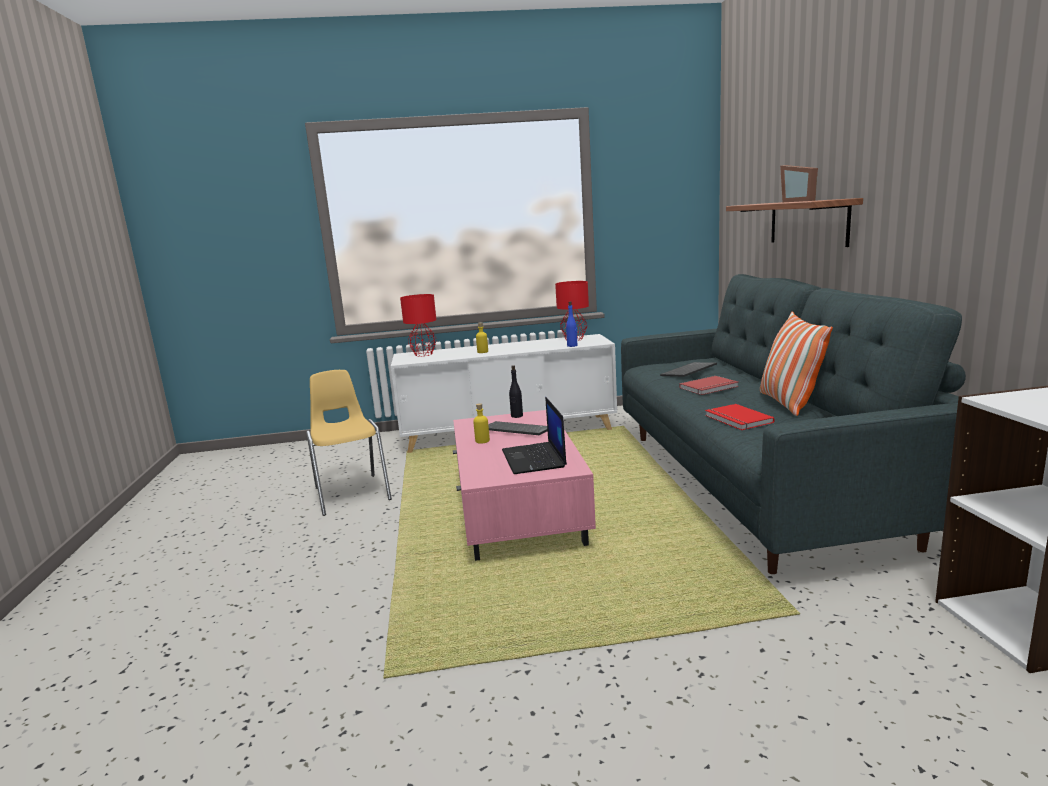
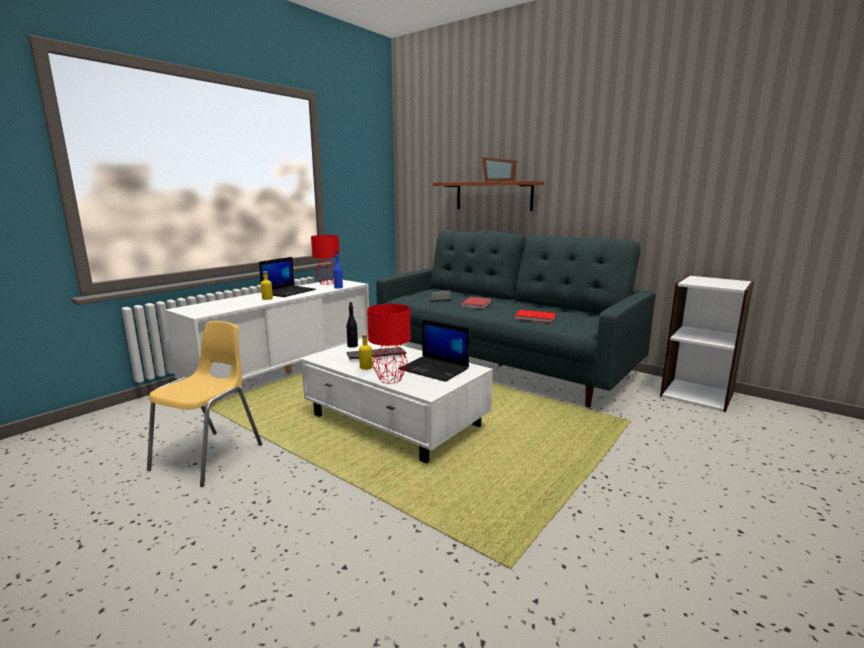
camera: 45 degrees left, 0 degrees up
yellow chair [306,370,392,516] -> yellow chair turned 90 degrees clockwise [147,321,262,487]
red table lamp [400,294,437,356] -> red table lamp moved to [367,304,411,384]
pink coffee table [453,410,596,561] -> white coffee table [301,337,493,464]
pillow [760,311,833,416] -> none
none -> laptop [259,257,316,297]

